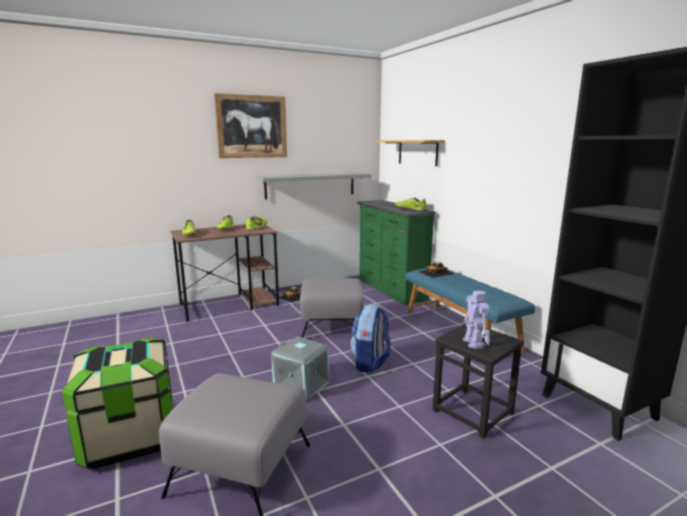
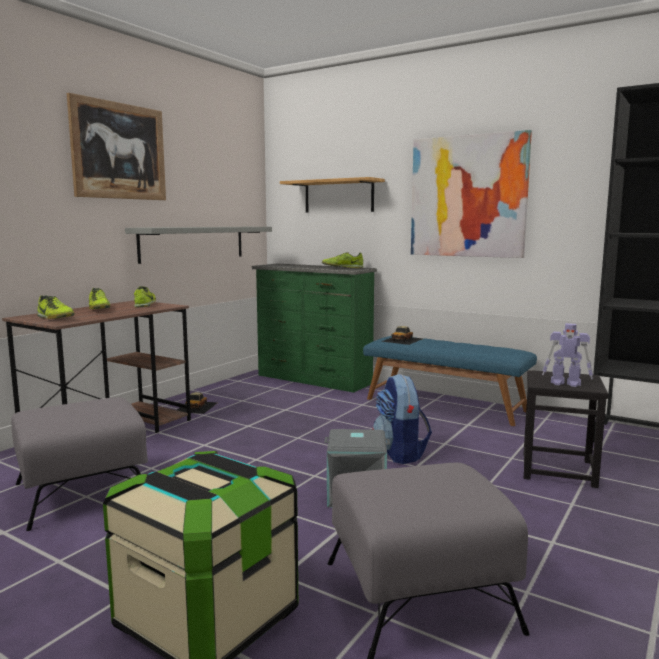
camera: 30 degrees left, 5 degrees down
grey ottoman [300,278,364,338] -> grey ottoman moved to [11,397,148,531]
toy robot [463,291,490,349] -> toy robot turned 150 degrees clockwise [542,323,593,387]
none -> picture [411,130,532,258]

